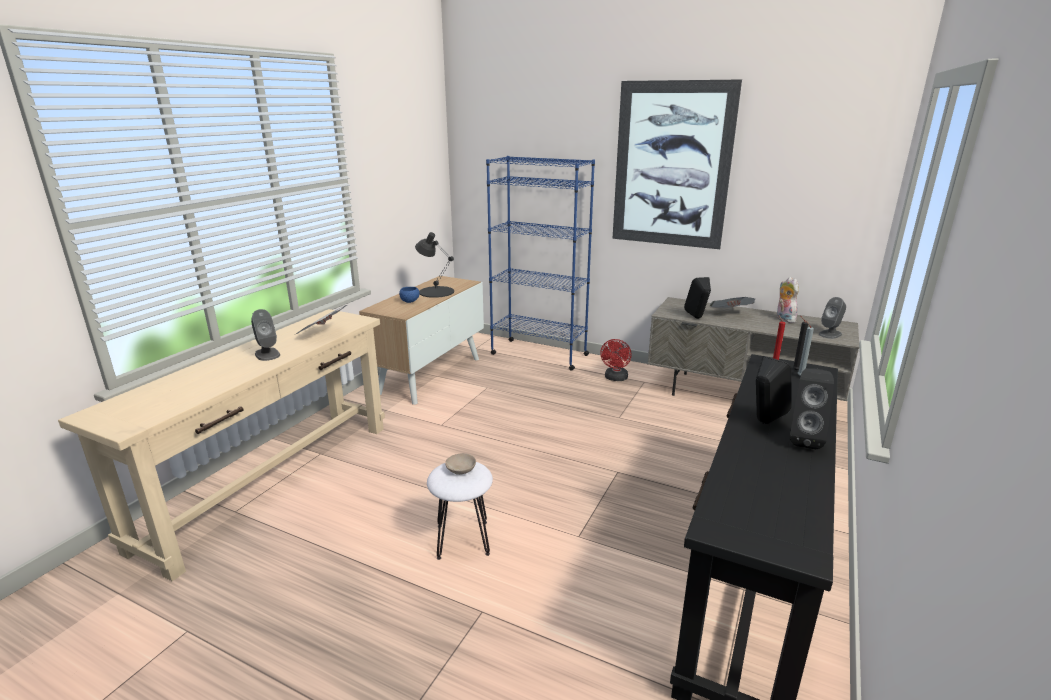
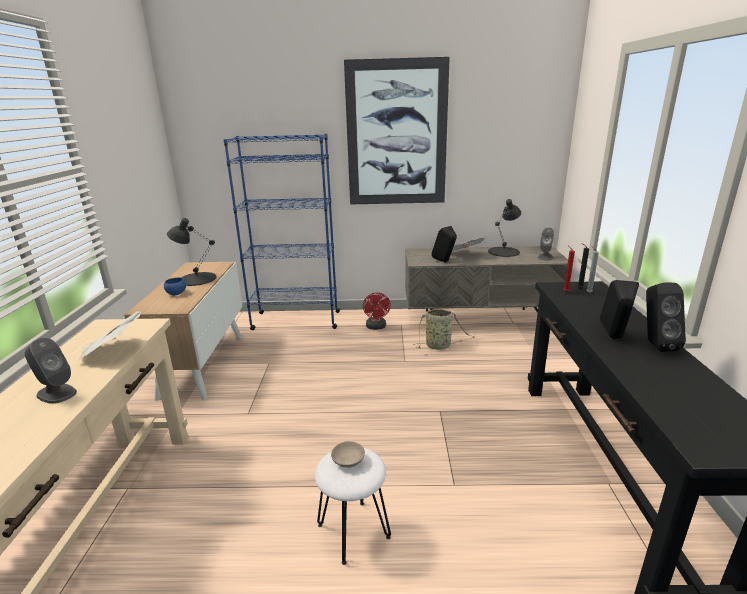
camera: 25 degrees left, 0 degrees up
plush toy [777,277,799,323] -> black table lamp [488,199,521,257]
none -> basket [413,309,475,350]

